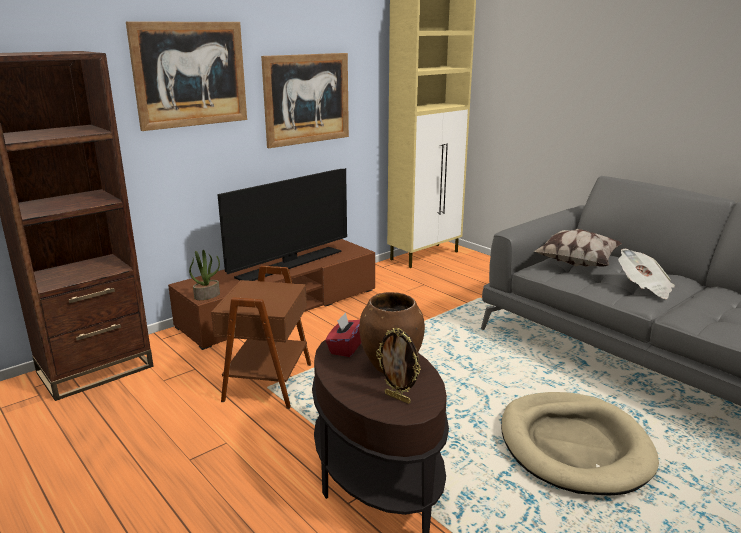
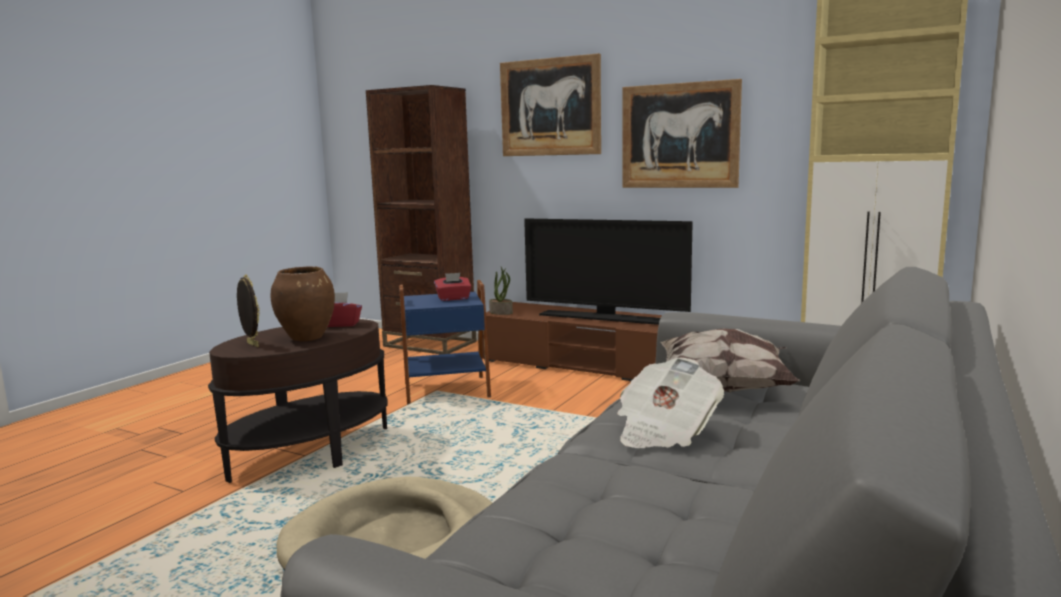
camera: 70 degrees right, 10 degrees down
brown side table [211,266,311,409] -> blue side table [399,280,491,405]
picture frame [376,327,421,404] -> picture frame turned 120 degrees clockwise [237,274,260,347]
none -> red tissue box [434,273,471,301]

